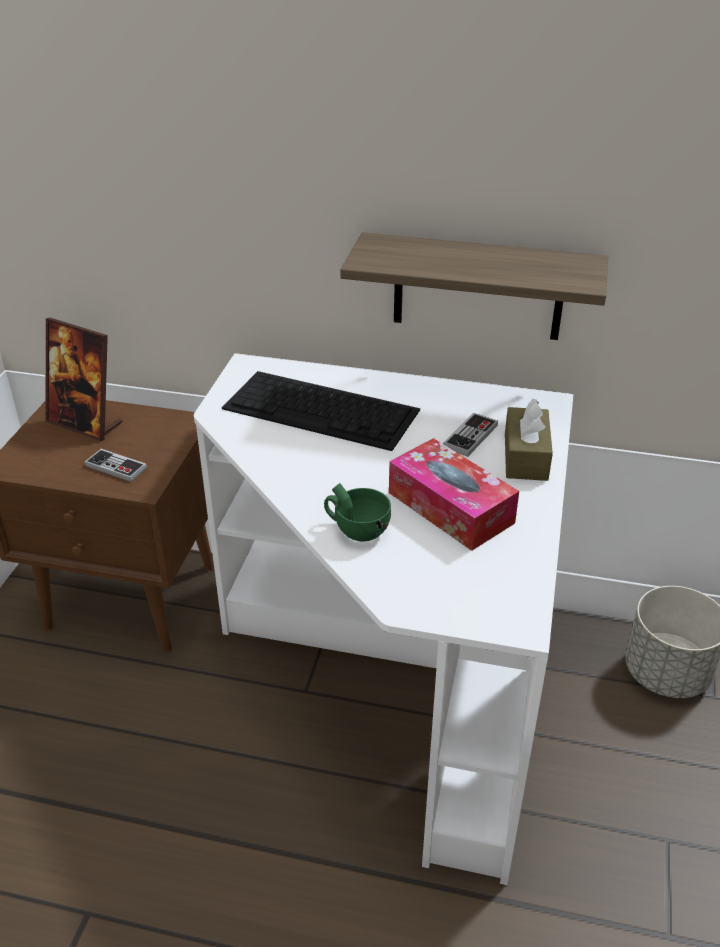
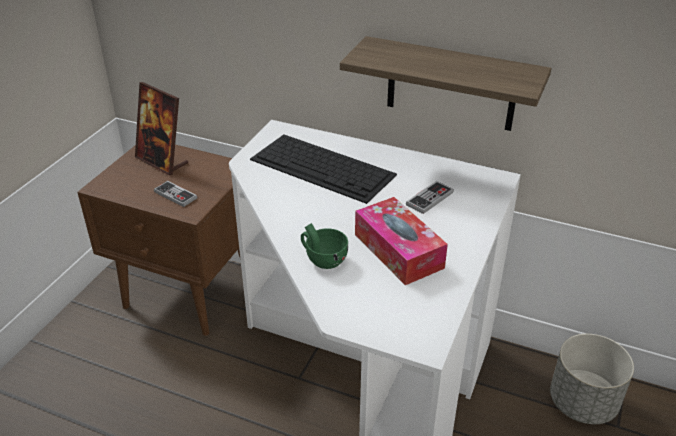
camera: 10 degrees right, 0 degrees up
brown tissue box [505,398,553,481] -> none

